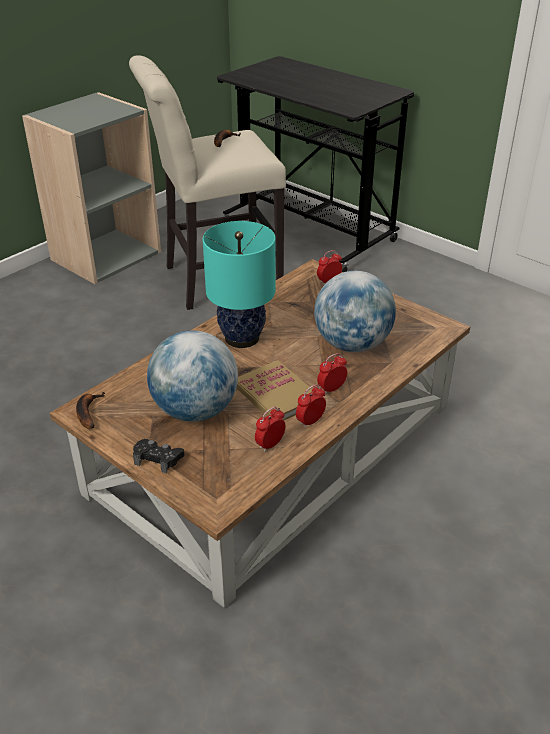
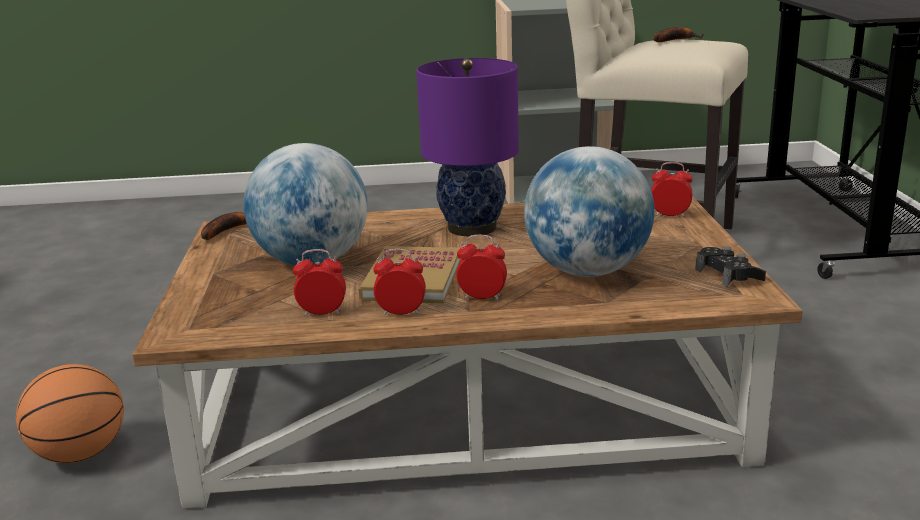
camera: 45 degrees right, 15 degrees down
black game controller [133,439,184,474] -> black game controller moved to [695,247,766,287]
turquoise table lamp [203,221,275,348] -> purple table lamp [416,58,519,236]
none -> basketball [16,364,124,463]

